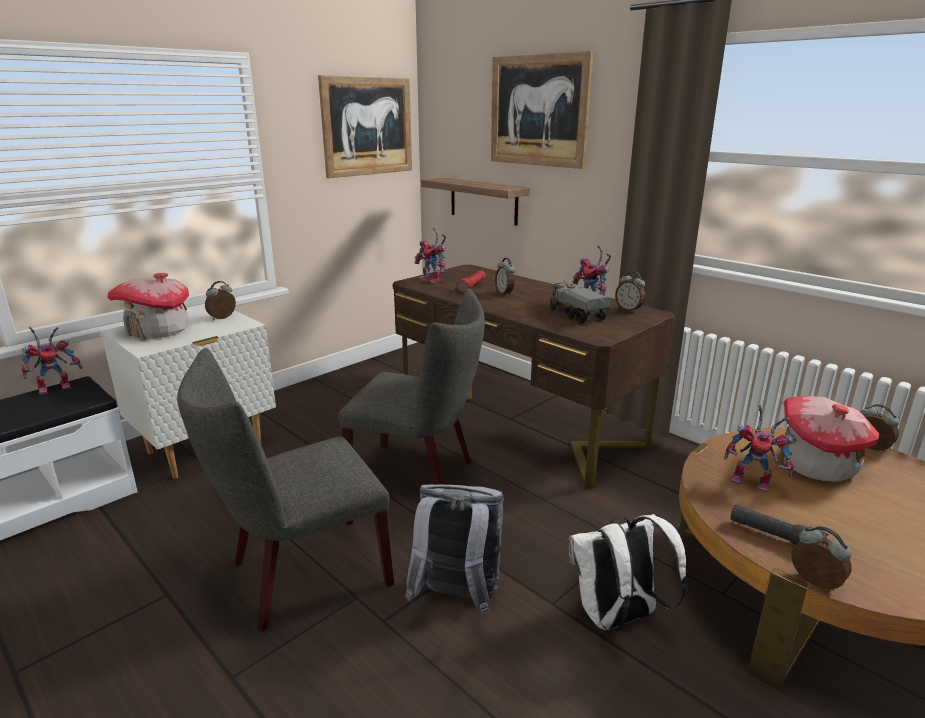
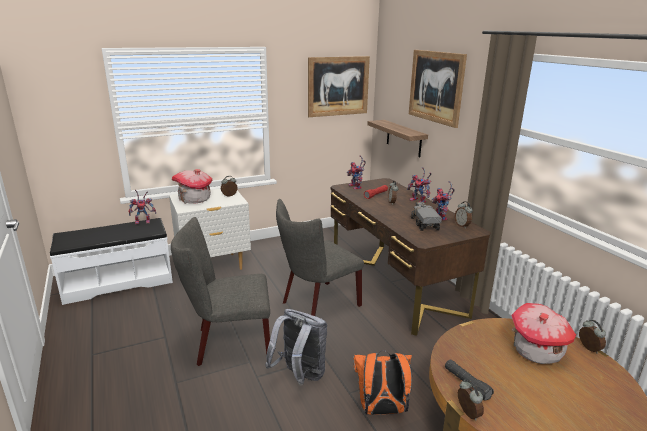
camera: 20 degrees right, 0 degrees up
grey chair [338,288,485,485] -> grey chair turned 105 degrees clockwise [276,199,364,316]
white backpack [569,514,686,632] -> orange backpack [353,350,412,415]
toy robot [724,404,794,492] -> toy robot moved to [407,167,432,203]

